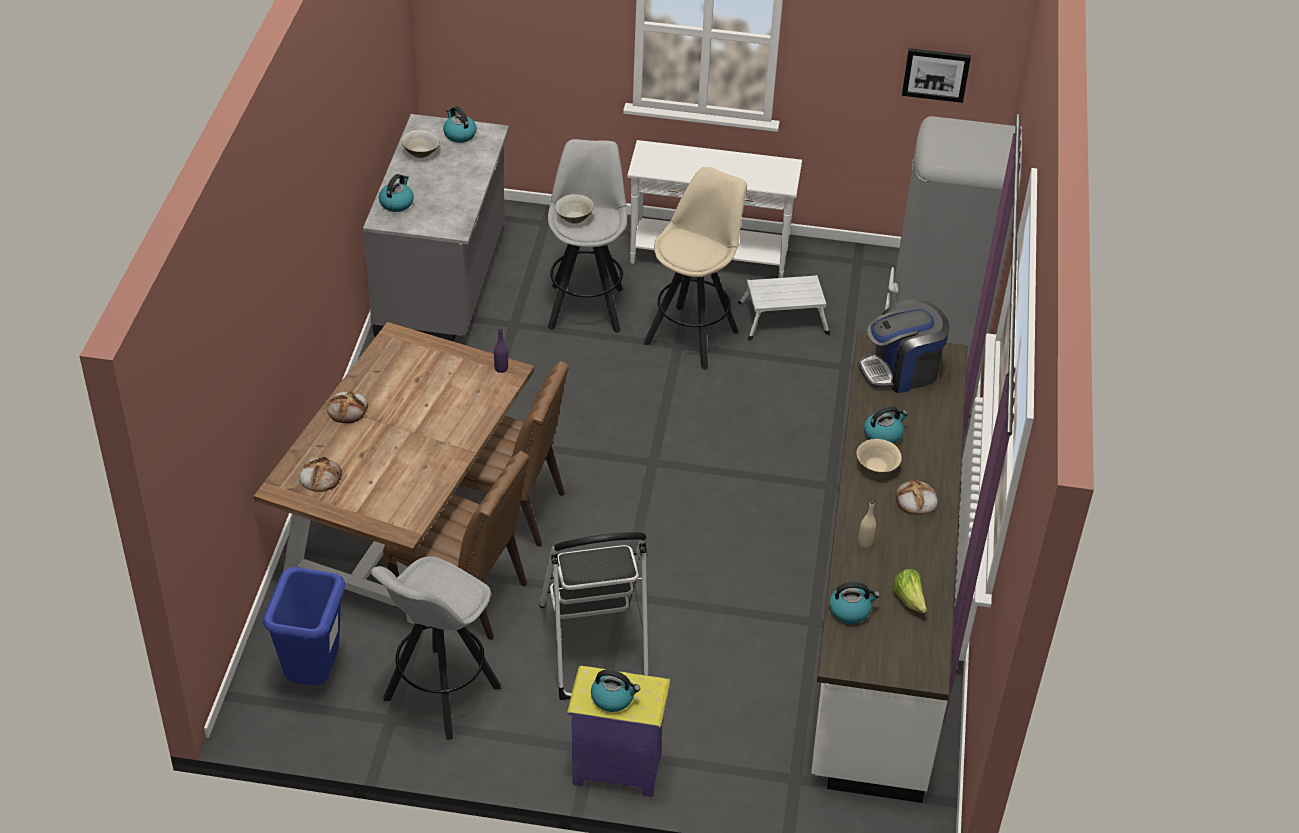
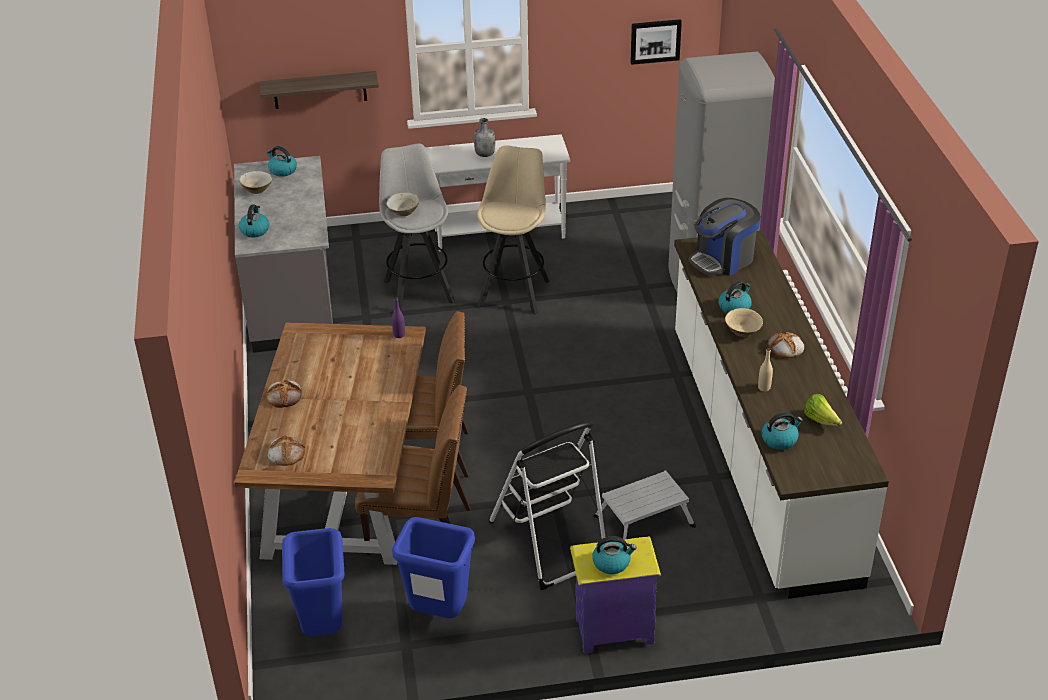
camera: 15 degrees left, 5 degrees down
grey stool [370,556,501,740] -> blue trash can [392,517,475,618]
white step ladder [738,275,830,341] -> white step ladder moved to [593,470,696,539]
none -> shelf [260,71,379,109]
none -> grey bottle [474,118,495,157]

